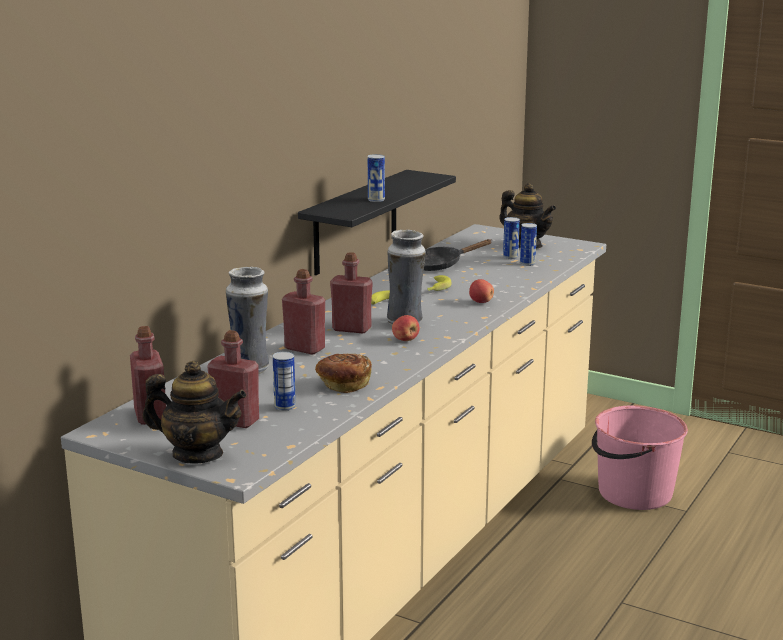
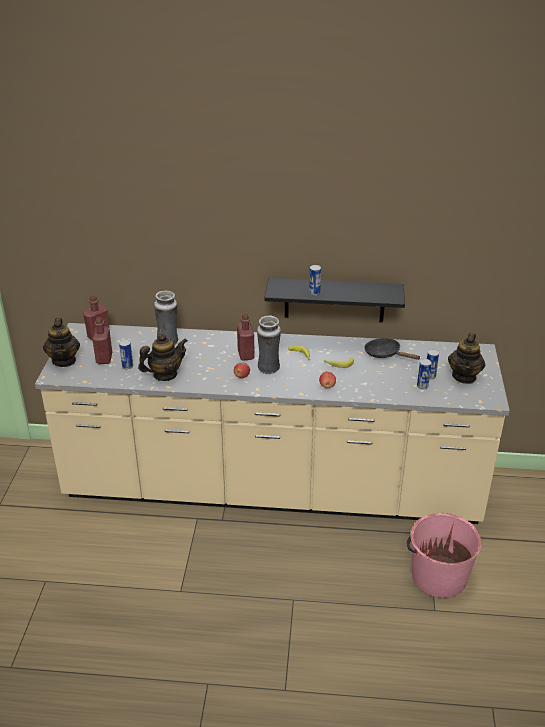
camera: 65 degrees right, 15 degrees up
red bottle [282,269,325,355] -> none
bread [315,354,372,393] -> teapot [138,334,188,381]

